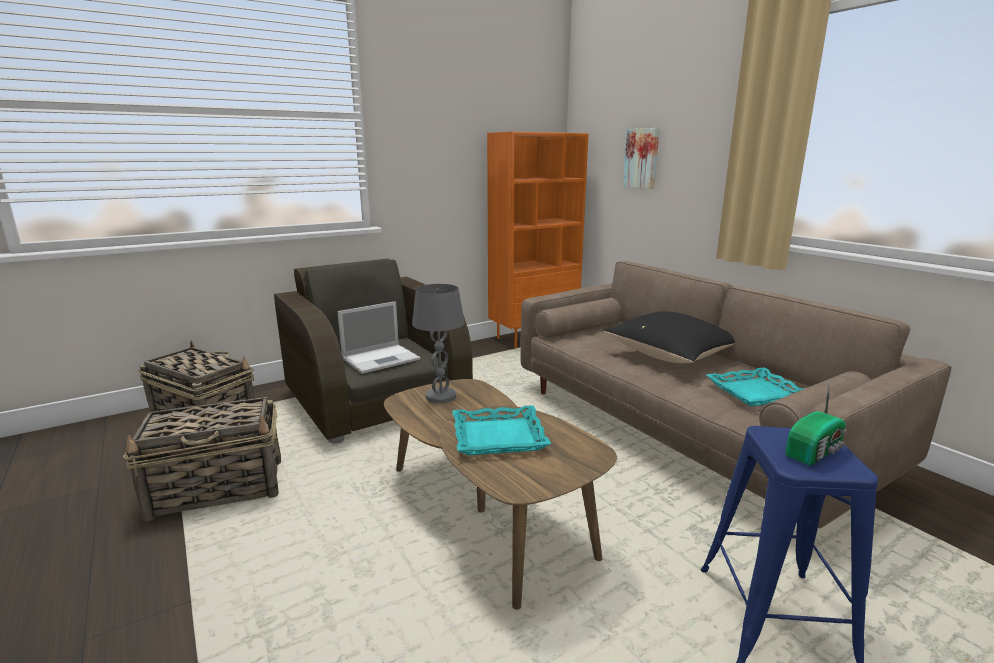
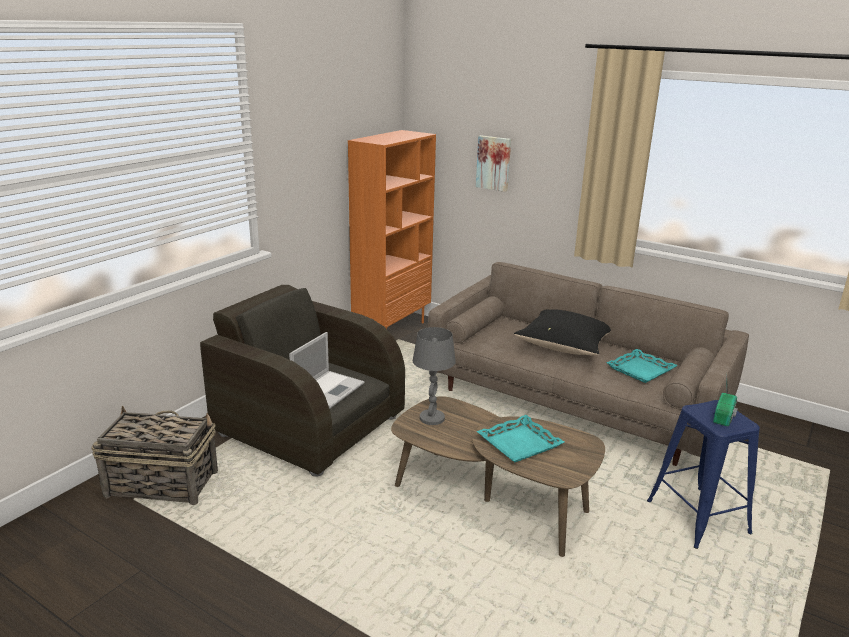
camera: 25 degrees left, 5 degrees up
basket [123,397,281,521] -> none

